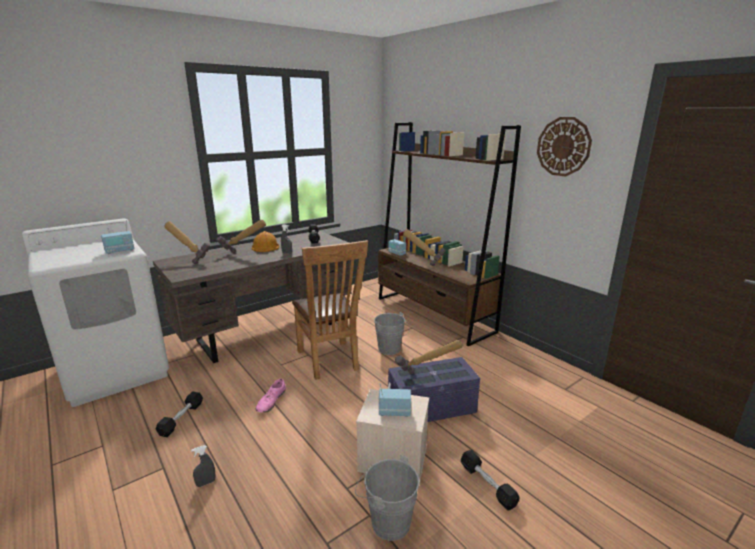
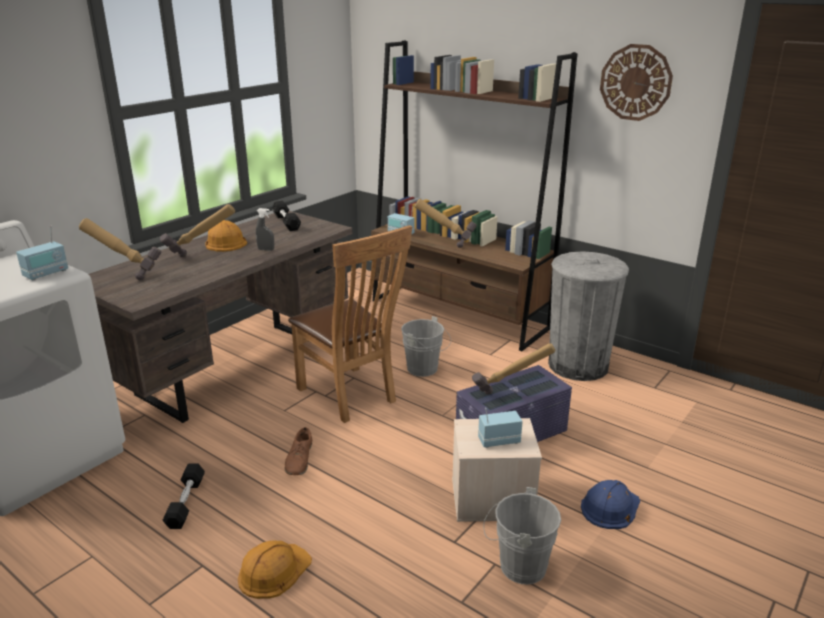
camera: 15 degrees left, 5 degrees up
grey spray bottle [191,445,215,487] -> orange hard hat [238,540,312,599]
pink shoe [256,378,286,413] -> brown shoe [284,427,312,475]
black dumbbell [461,450,520,511] -> blue hard hat [581,480,640,529]
none -> grey trash can [548,251,629,381]

